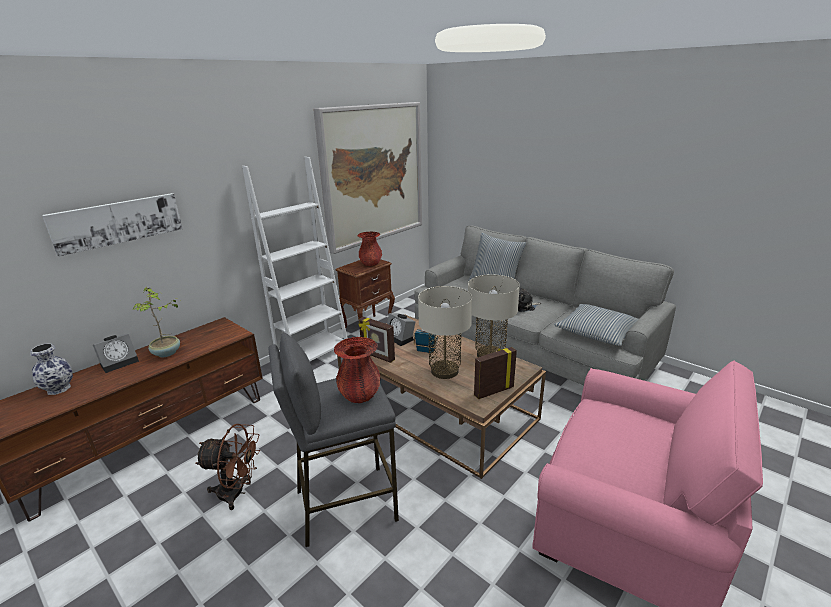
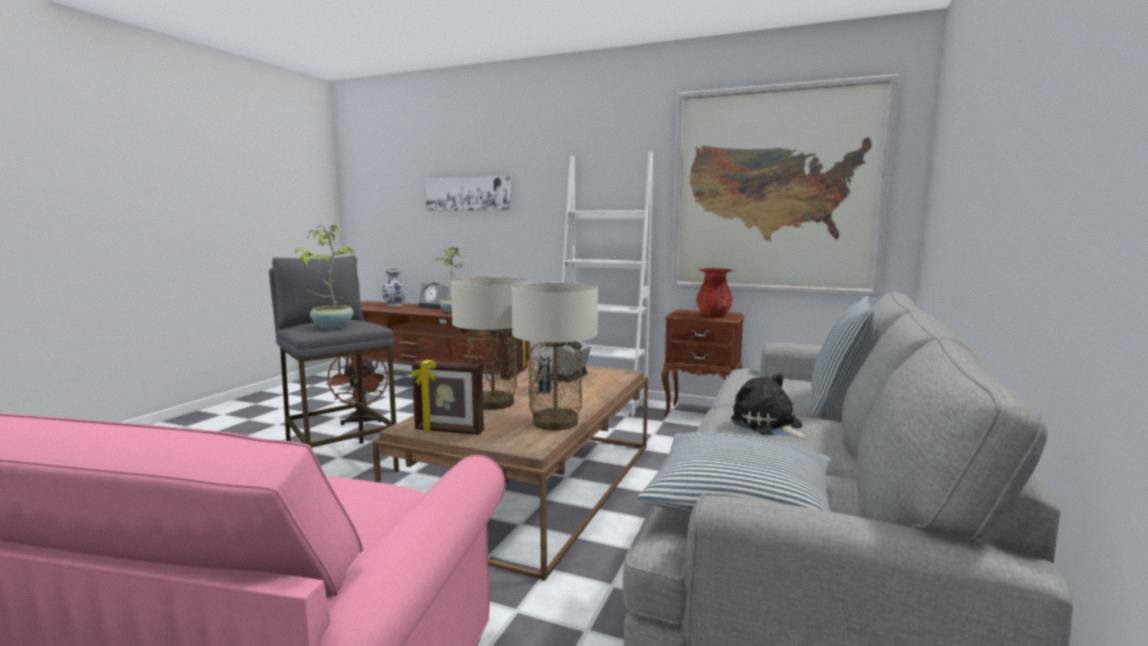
camera: 70 degrees right, 15 degrees down
red vase [334,337,381,403] -> potted plant [295,225,355,329]
picture frame [474,347,517,399] -> picture frame turned 150 degrees clockwise [411,360,484,435]

